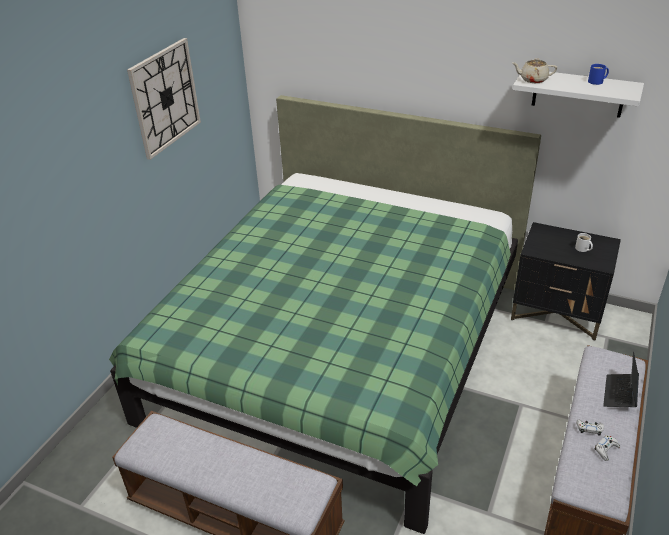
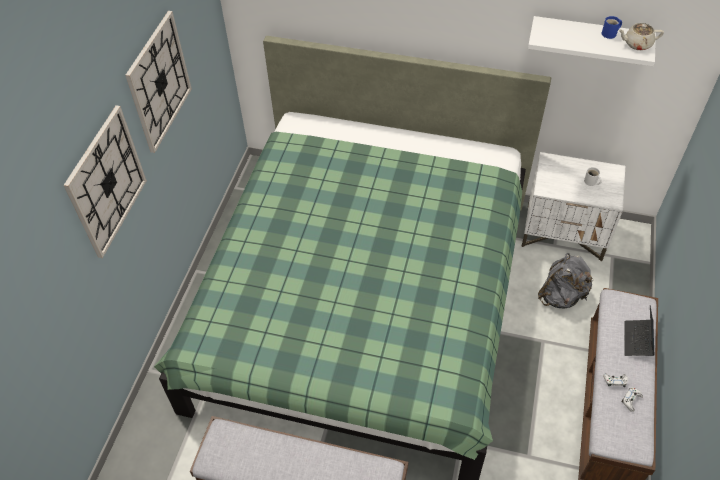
camera: 10 degrees left, 15 degrees up
black nightstand [511,222,621,341] -> white nightstand [522,152,625,262]
beige teapot [513,58,557,83] -> beige teapot moved to [618,23,664,50]
none -> wall clock [64,105,147,258]
none -> grey backpack [538,253,593,308]

